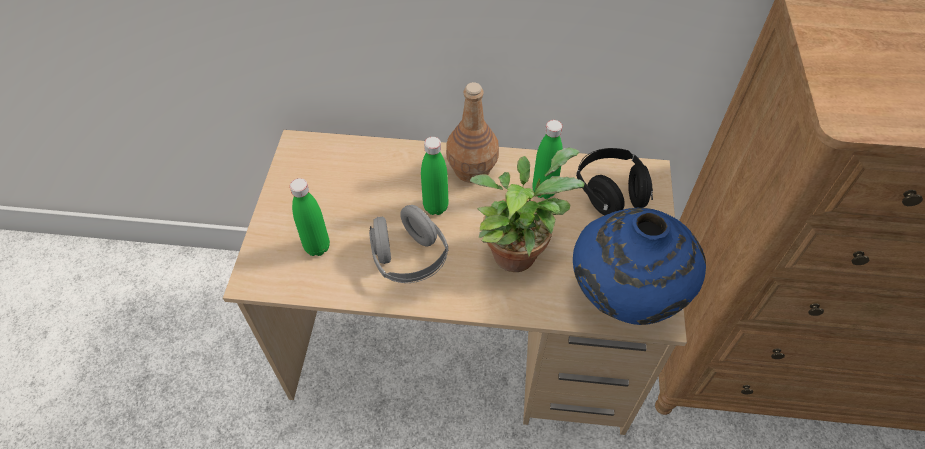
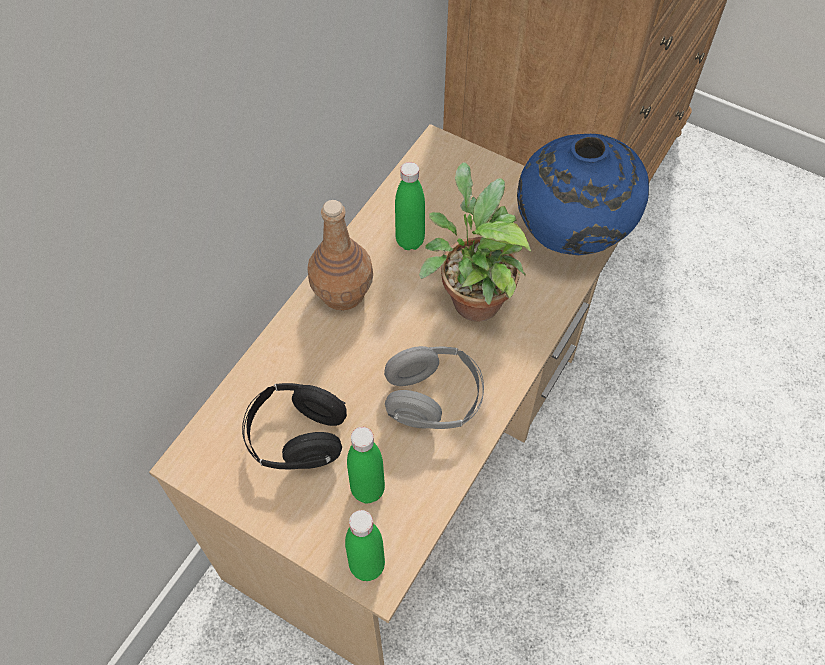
camera: 65 degrees left, 5 degrees up
green bottle [421,137,449,215] -> green bottle moved to [345,510,385,581]
black headphones [576,148,653,216] -> black headphones moved to [242,383,347,469]

